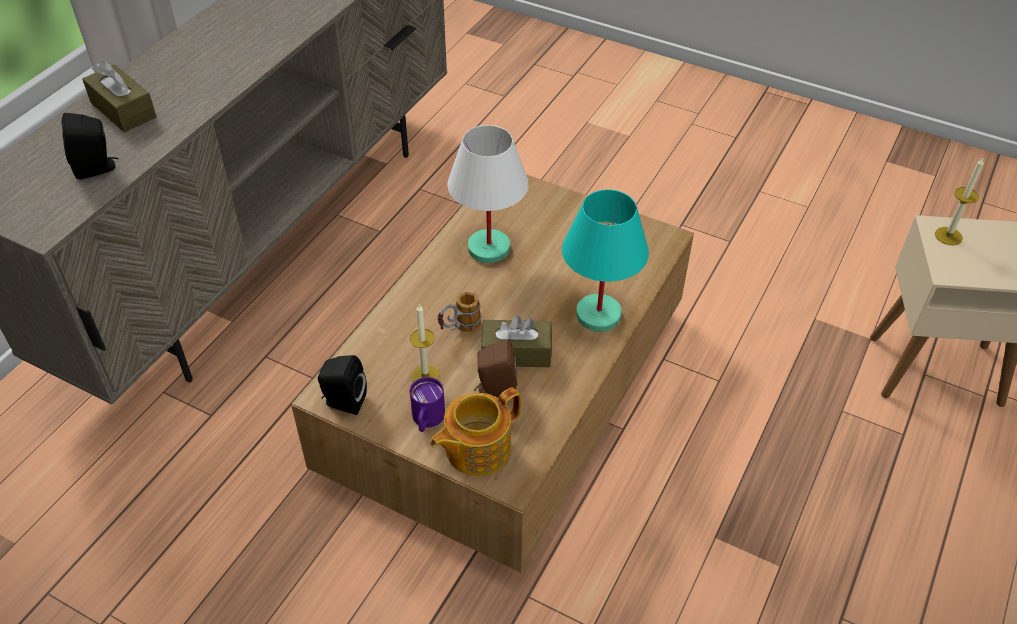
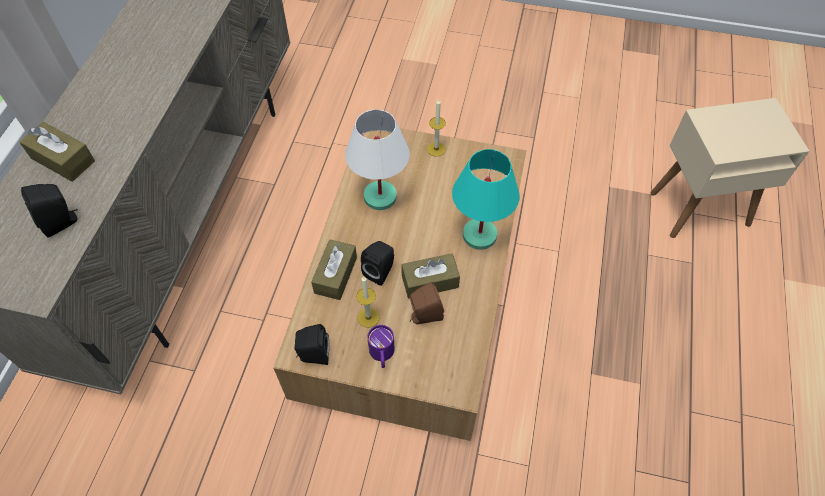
camera: 15 degrees left, 10 degrees up
teapot [430,387,521,476] -> none
mug [438,292,481,332] -> black speaker [361,241,394,286]
candle [935,158,984,245] -> candle moved to [427,99,446,157]
none -> brown tissue box [311,240,357,300]

